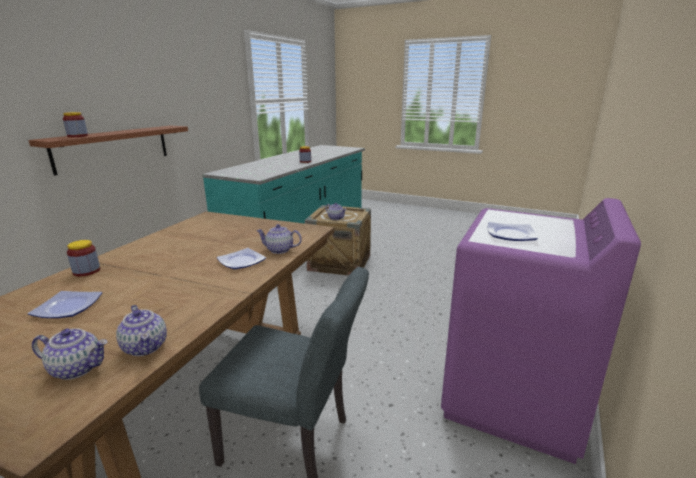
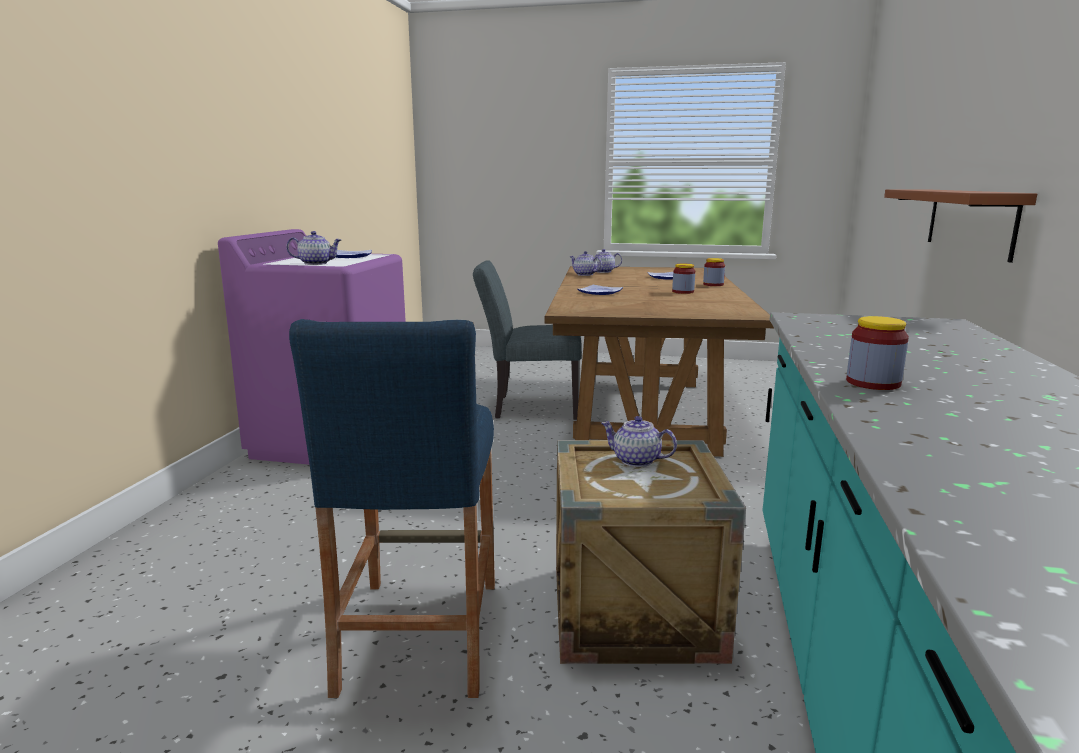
camera: 165 degrees right, 5 degrees down
jar [63,112,88,137] -> jar moved to [672,264,695,294]
teapot [256,224,302,254] -> teapot moved to [286,231,341,265]
none -> blue stool [289,319,495,698]

